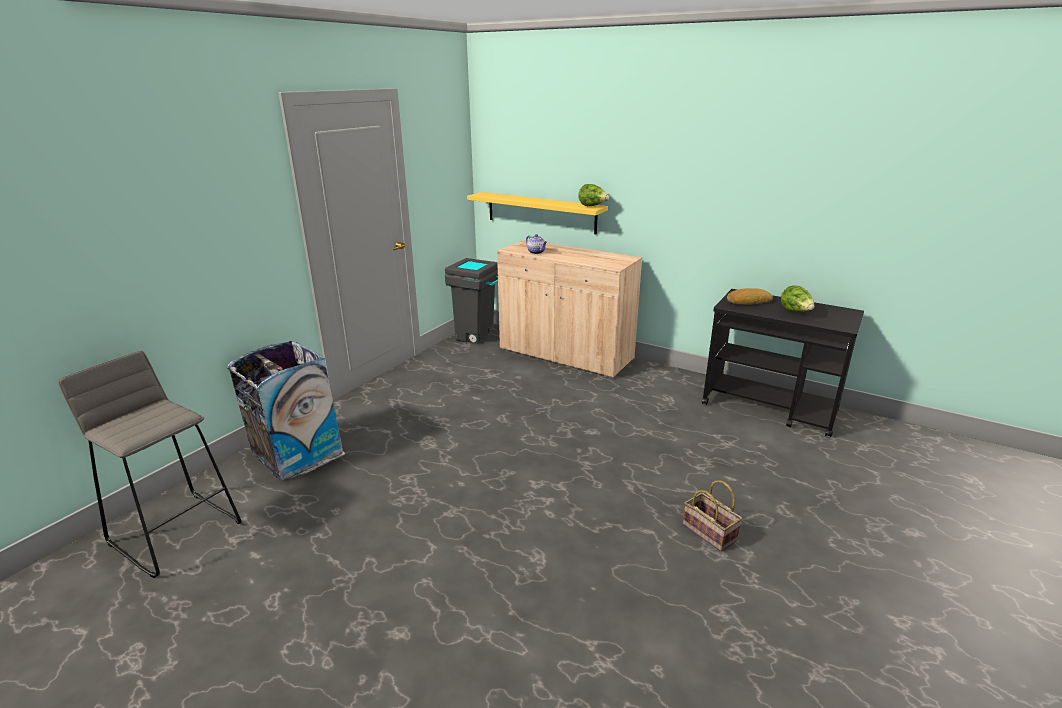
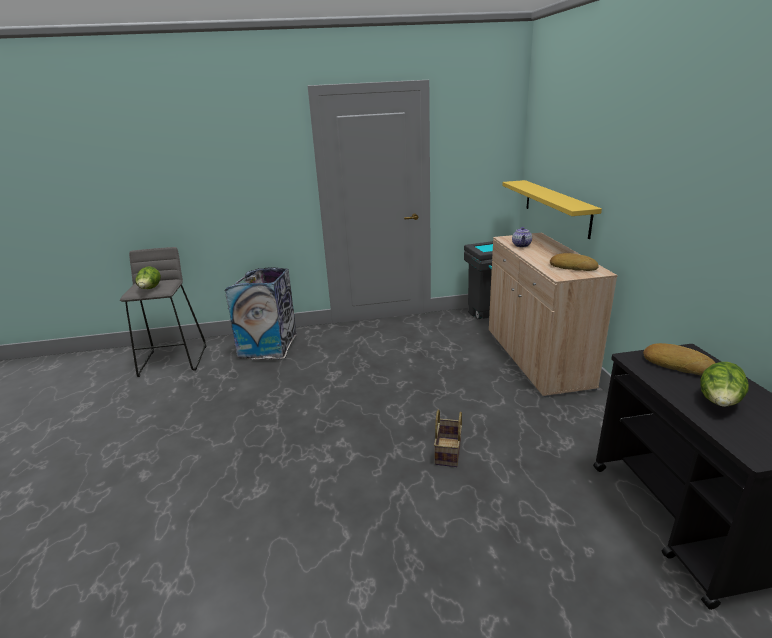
camera: 50 degrees right, 0 degrees up
lettuce [578,184,609,206] -> lettuce moved to [135,267,161,289]
basket [683,480,742,552] -> basket moved to [434,410,462,467]
none -> bread [550,253,599,271]

